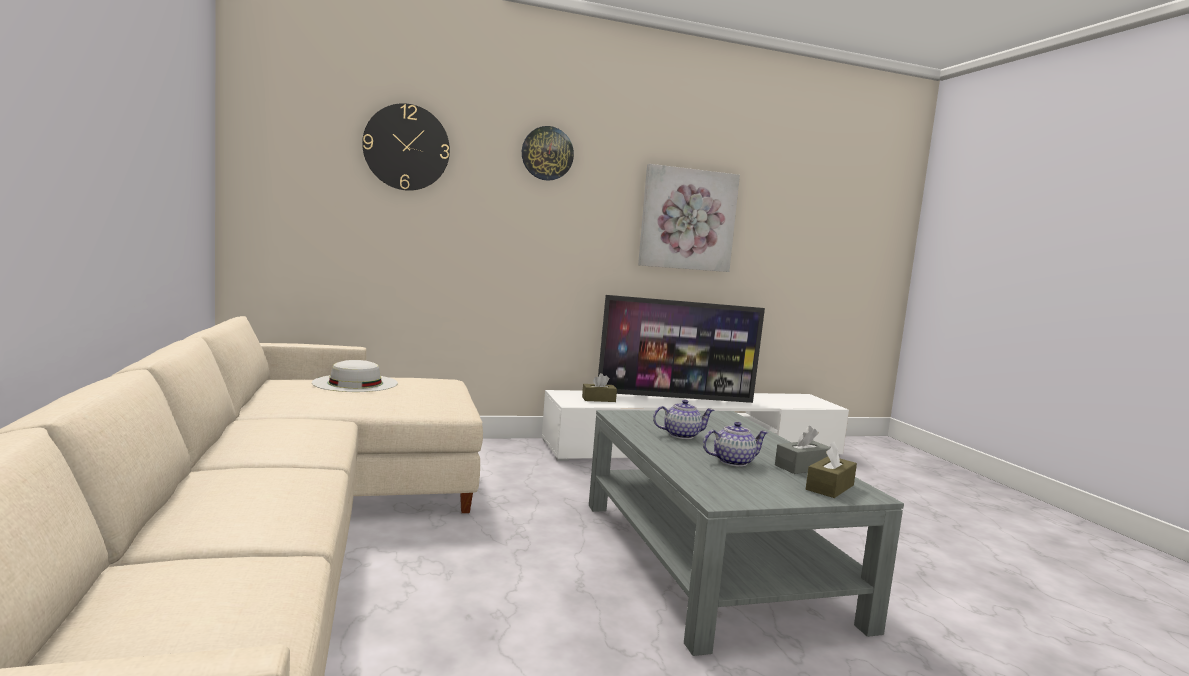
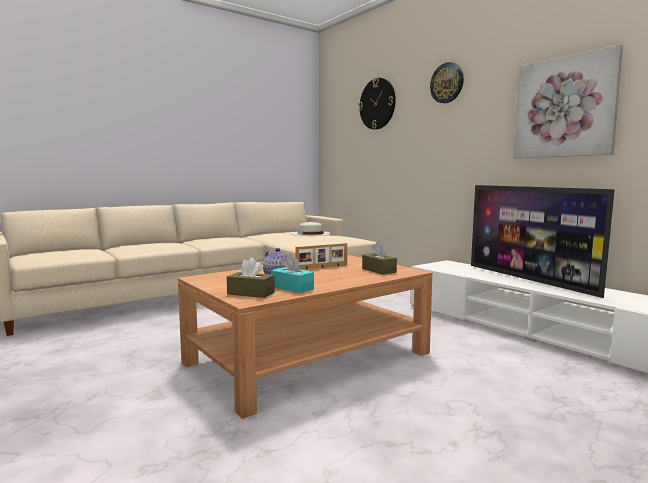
camera: 70 degrees right, 0 degrees up
brown tissue box [582,373,617,402] -> brown tissue box moved to [362,242,397,275]
grey coffee table [589,410,904,656] -> brown coffee table [178,255,433,419]
teapot [653,400,715,439] -> picture frame [295,243,347,270]
grey tissue box [775,426,830,474] -> turquoise tissue box [271,254,314,293]

